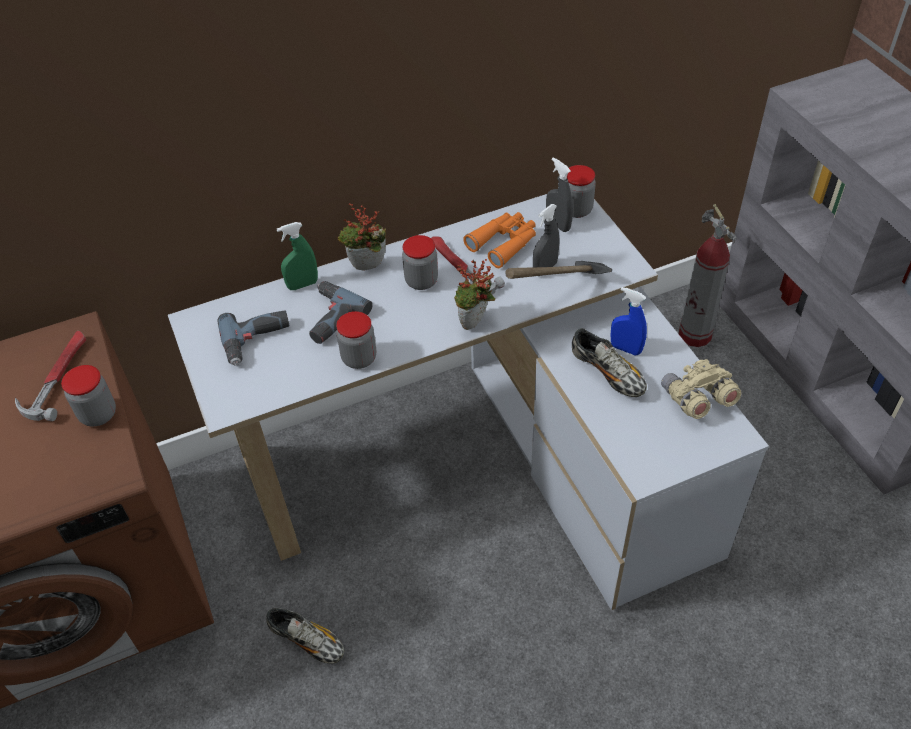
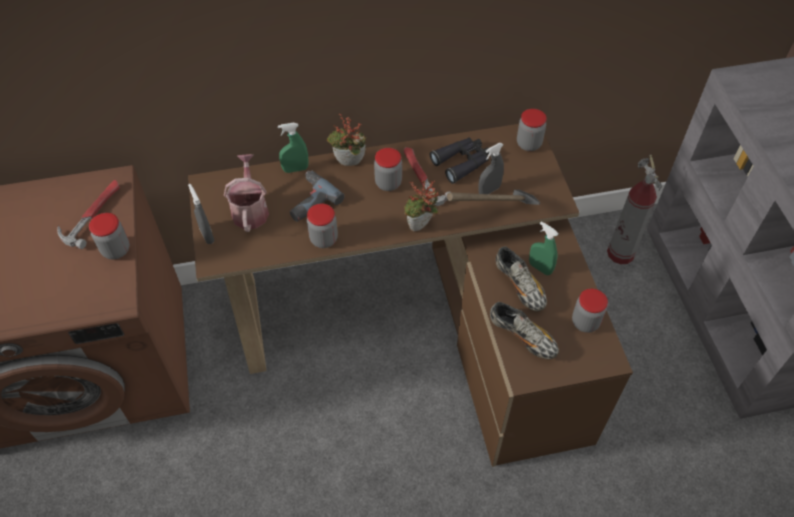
camera: 10 degrees right, 5 degrees up
white desk [168,194,769,610] -> brown desk [188,124,633,467]
power drill [217,311,290,366] -> watering can [224,154,269,232]
shoe [266,608,344,664] -> shoe moved to [490,302,559,359]
orange binoculars [463,212,536,268] -> black binoculars [429,137,489,184]
grey spray bottle [546,157,573,232] -> grey spray bottle moved to [188,184,215,244]
blue spray bottle [611,287,647,356] -> green spray bottle [529,221,559,275]
beige binoculars [661,359,741,419] -> jar [572,288,608,333]

